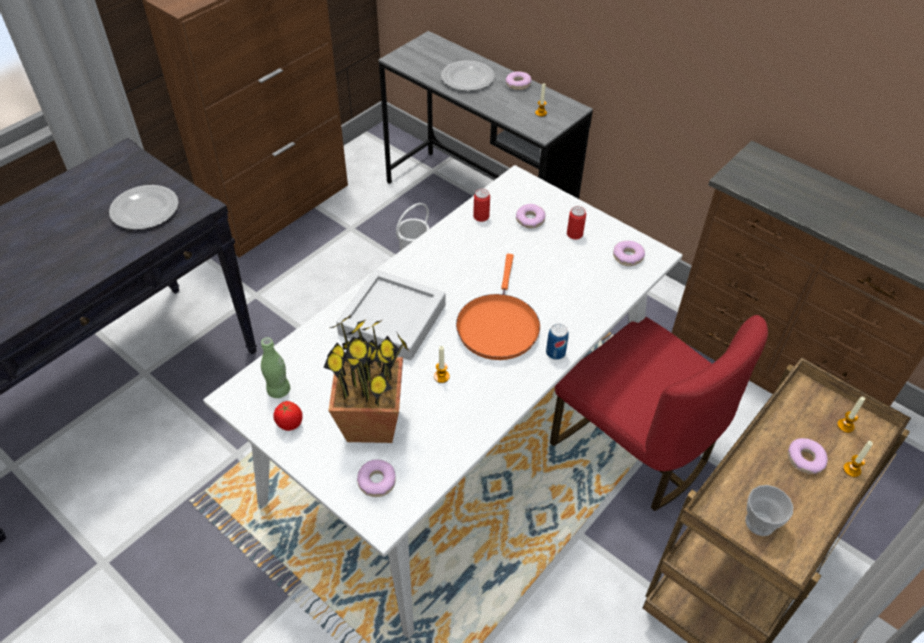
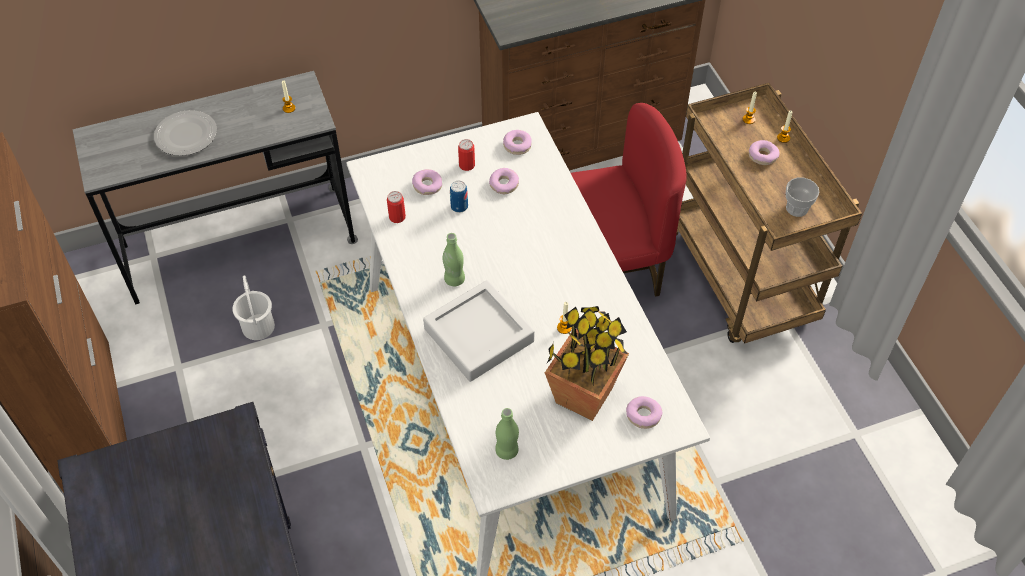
camera: 60 degrees left, 5 degrees up
plate [109,185,179,230] -> none
tomato [273,401,303,431] -> none
orange frying pan [456,254,540,360] -> none
donut [506,71,532,90] -> donut moved to [489,168,519,194]
can [546,324,569,360] -> can moved to [450,181,468,213]
none -> green bottle [443,233,465,286]

